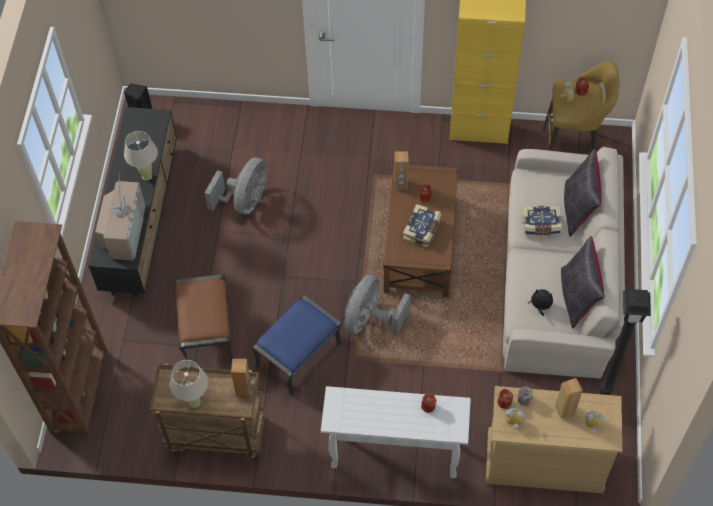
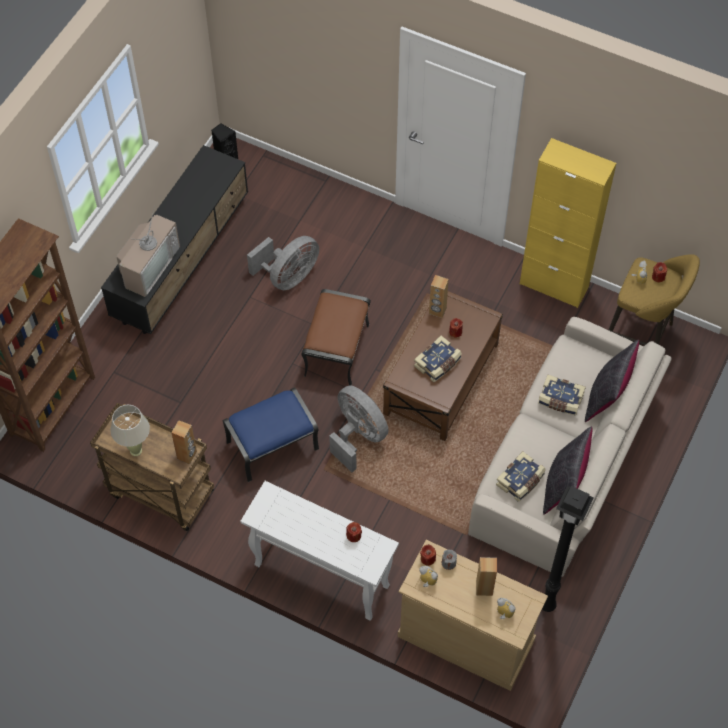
camera: 20 degrees right, 0 degrees up
beige table lamp [124,131,158,181] -> none
brown ottoman [175,275,234,360] -> brown ottoman moved to [301,289,371,385]
grey fan [344,275,410,335] -> grey fan turned 90 degrees clockwise [329,385,389,472]
plush toy [528,289,553,316] -> book [496,451,546,501]

